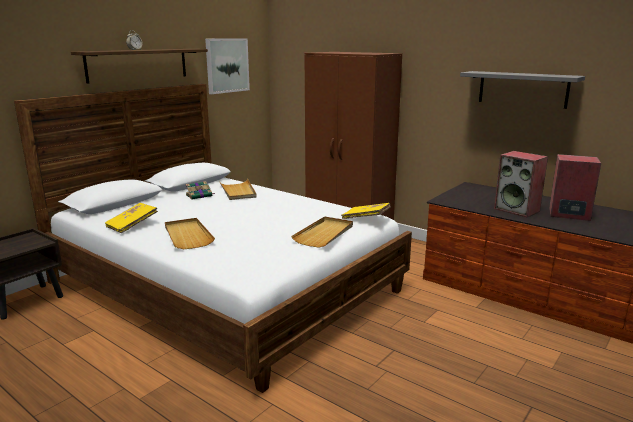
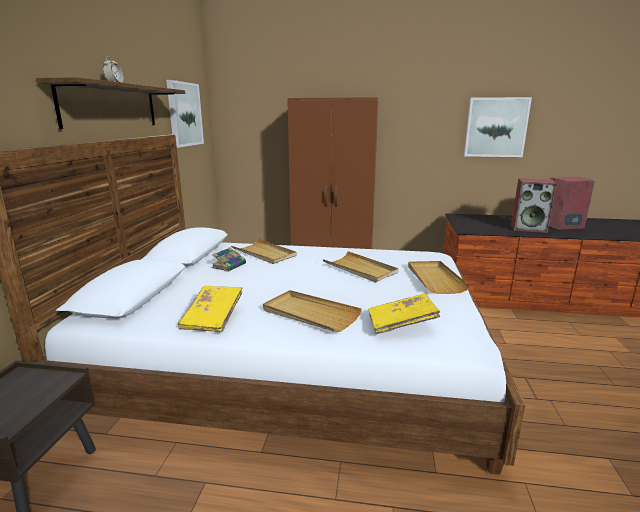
camera: 30 degrees left, 0 degrees up
yellow book [341,203,391,219] -> yellow book moved to [368,294,440,334]
grey shelf [460,71,585,109] -> picture [464,97,532,157]
none -> beige tray [323,251,399,282]

